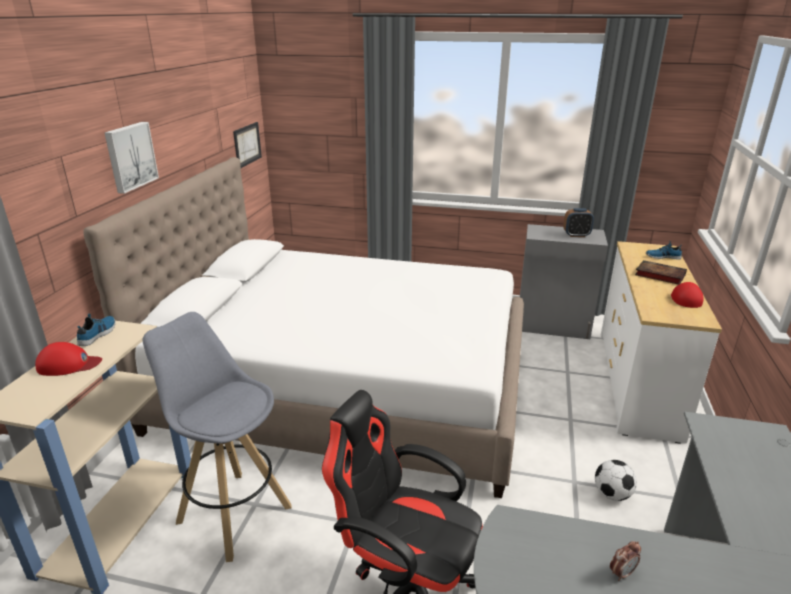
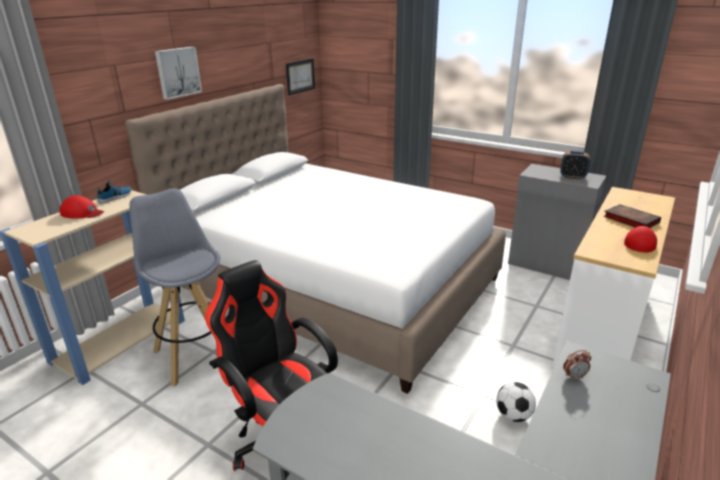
camera: 20 degrees right, 0 degrees up
alarm clock [610,541,641,581] -> alarm clock moved to [563,350,591,380]
shoe [646,241,682,260] -> none

